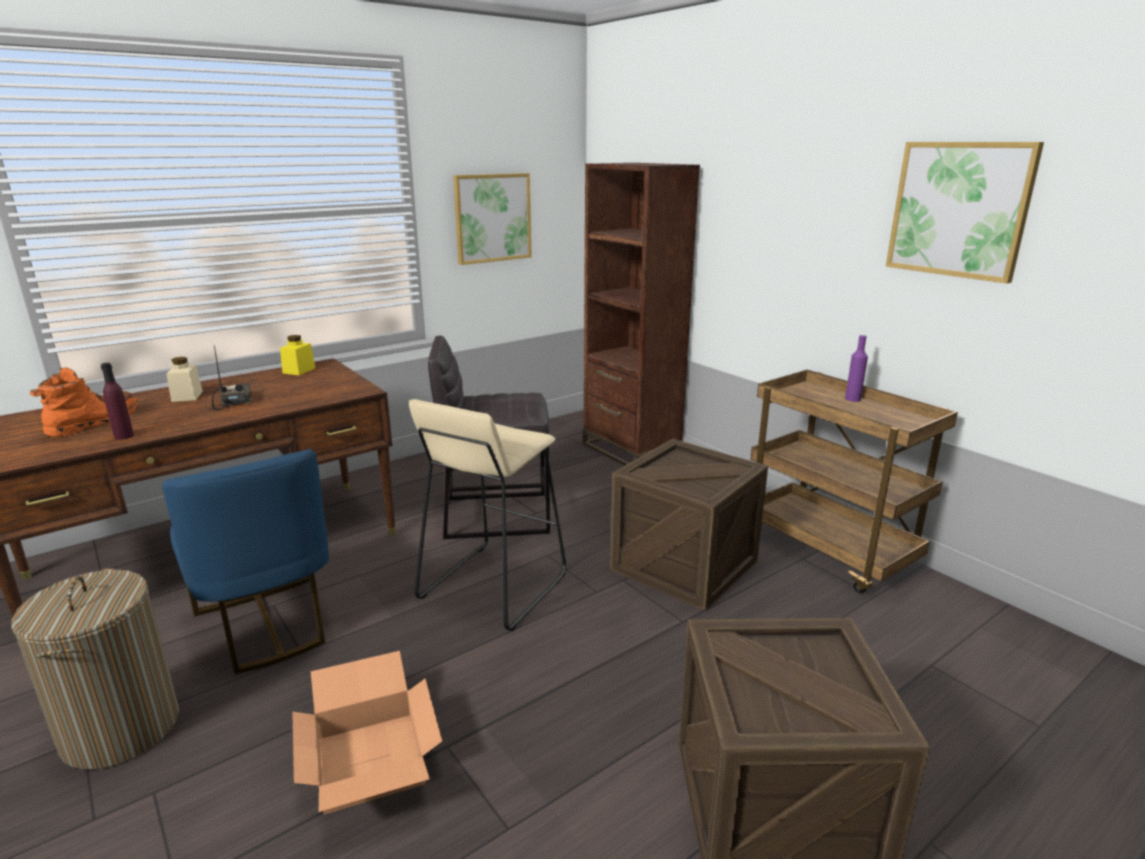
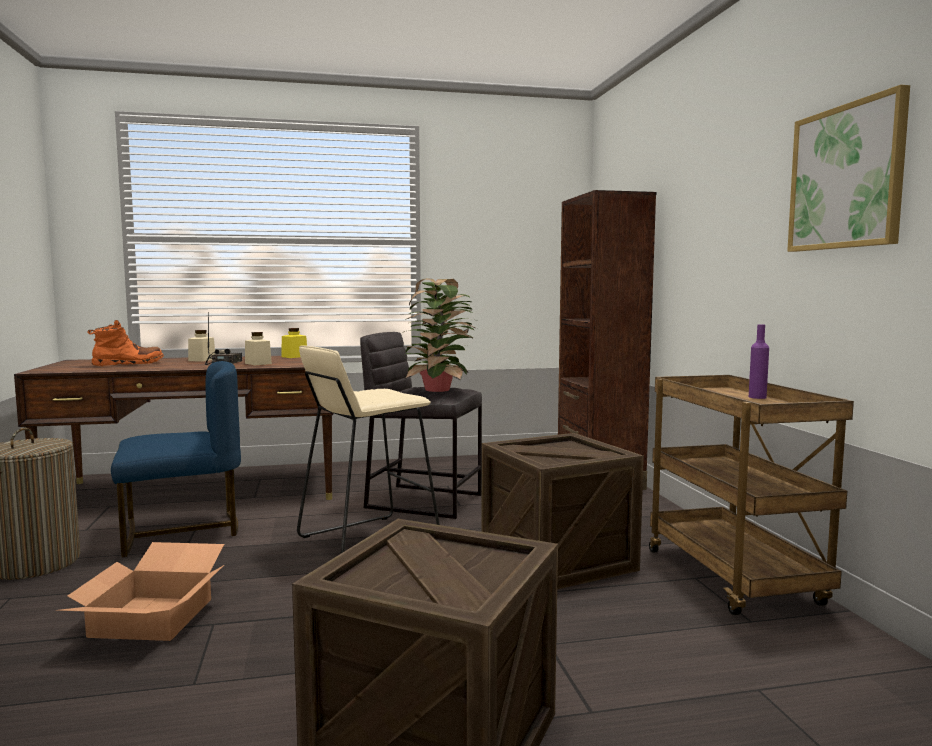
camera: 25 degrees right, 15 degrees down
purple bottle [101,363,134,440] -> none
blue chair [162,449,329,674] -> blue chair turned 105 degrees counterclockwise [111,361,241,557]
picture [453,173,532,265] -> none
none -> beige jar [245,332,272,365]
none -> potted plant [403,278,477,392]

